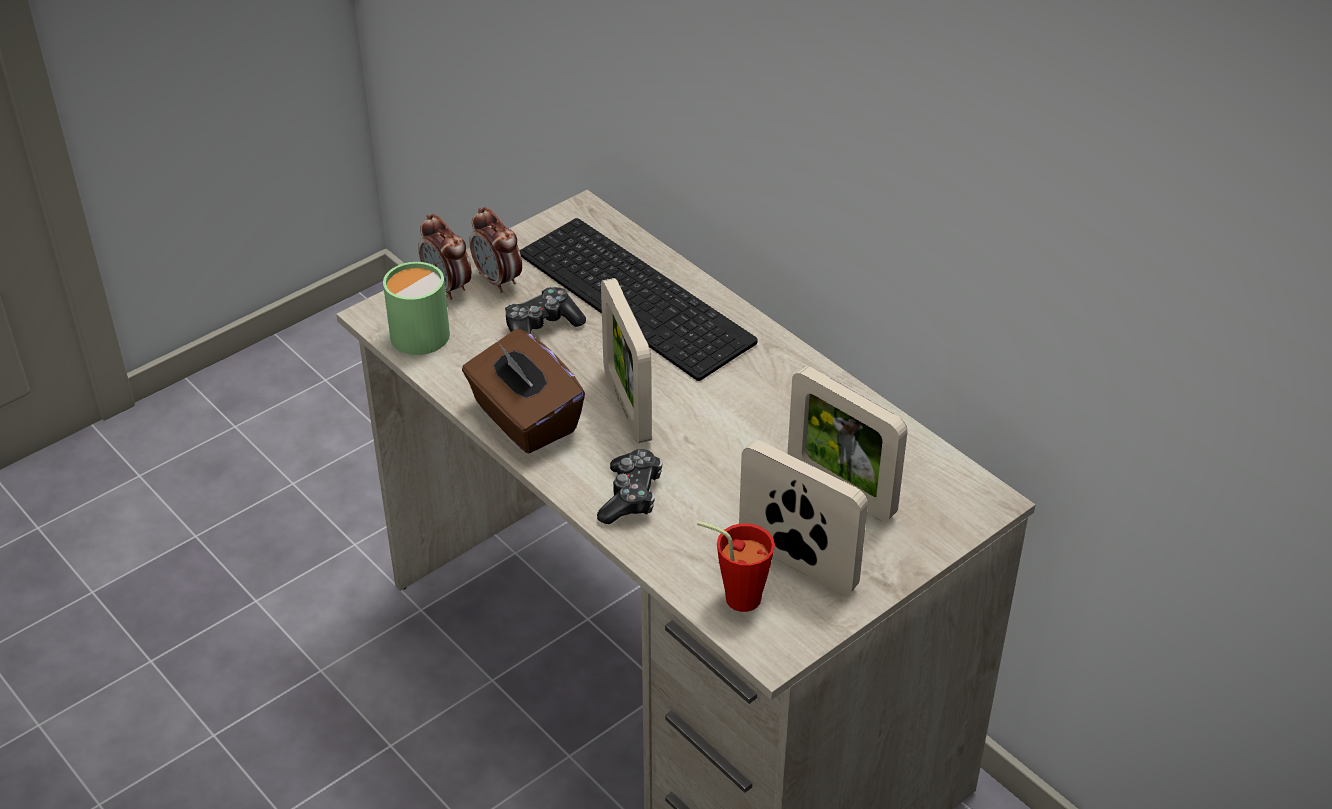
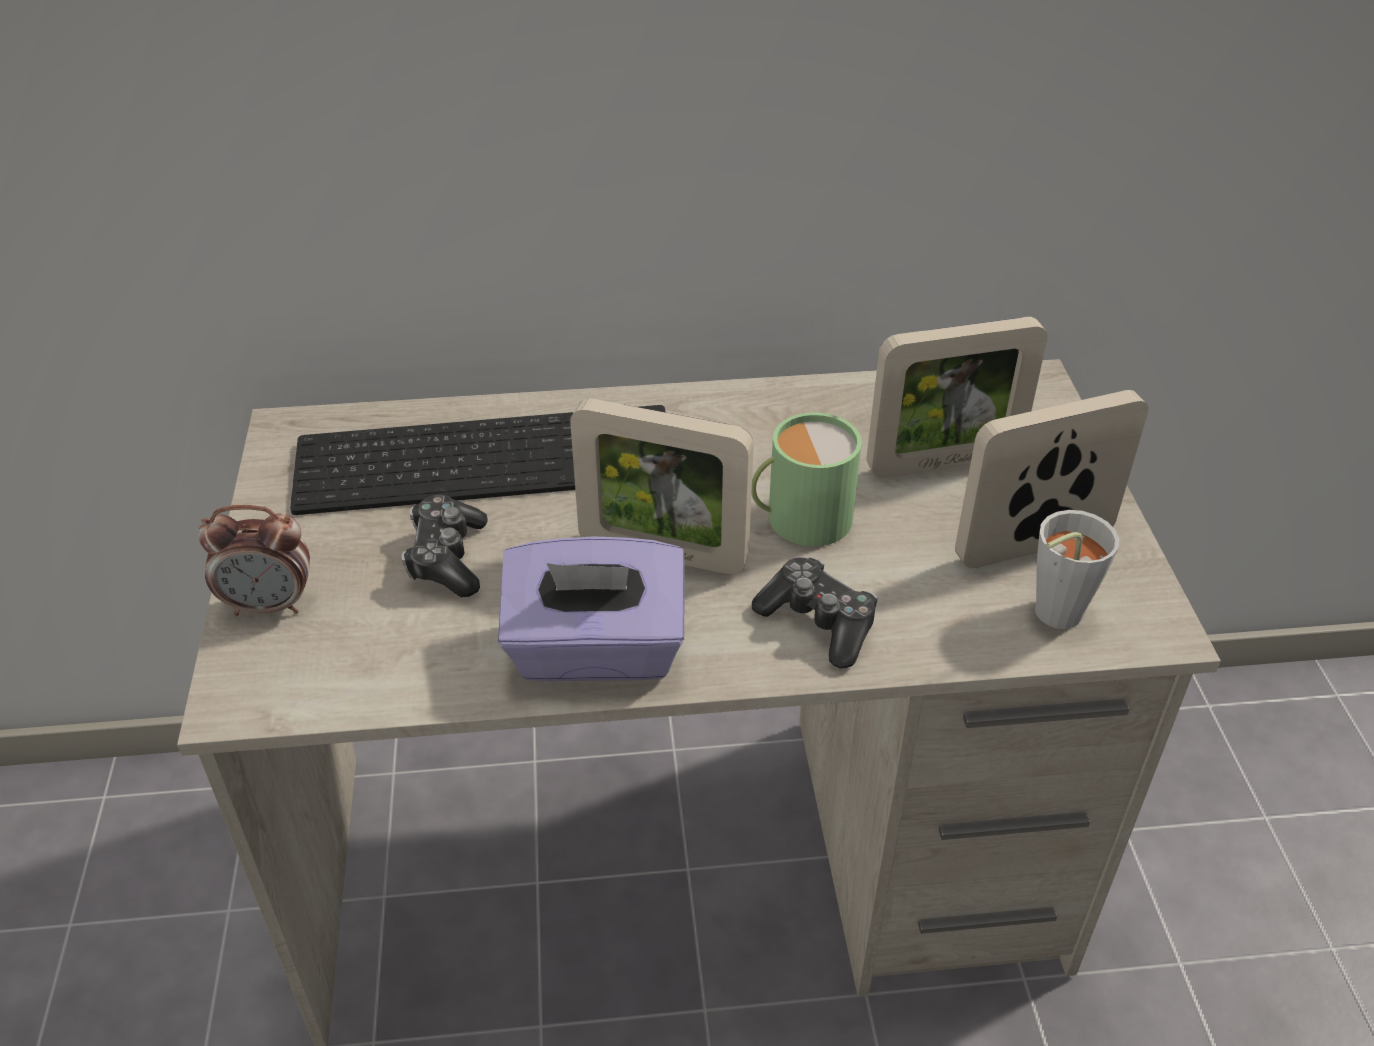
camera: 55 degrees left, 0 degrees up
green mug [383,262,450,355] -> green mug moved to [751,413,862,547]
brown tissue box [462,329,585,453] -> purple tissue box [498,536,685,682]
alarm clock [469,207,522,293] -> none
red cup [697,521,775,612] -> grey cup [1035,510,1119,629]

